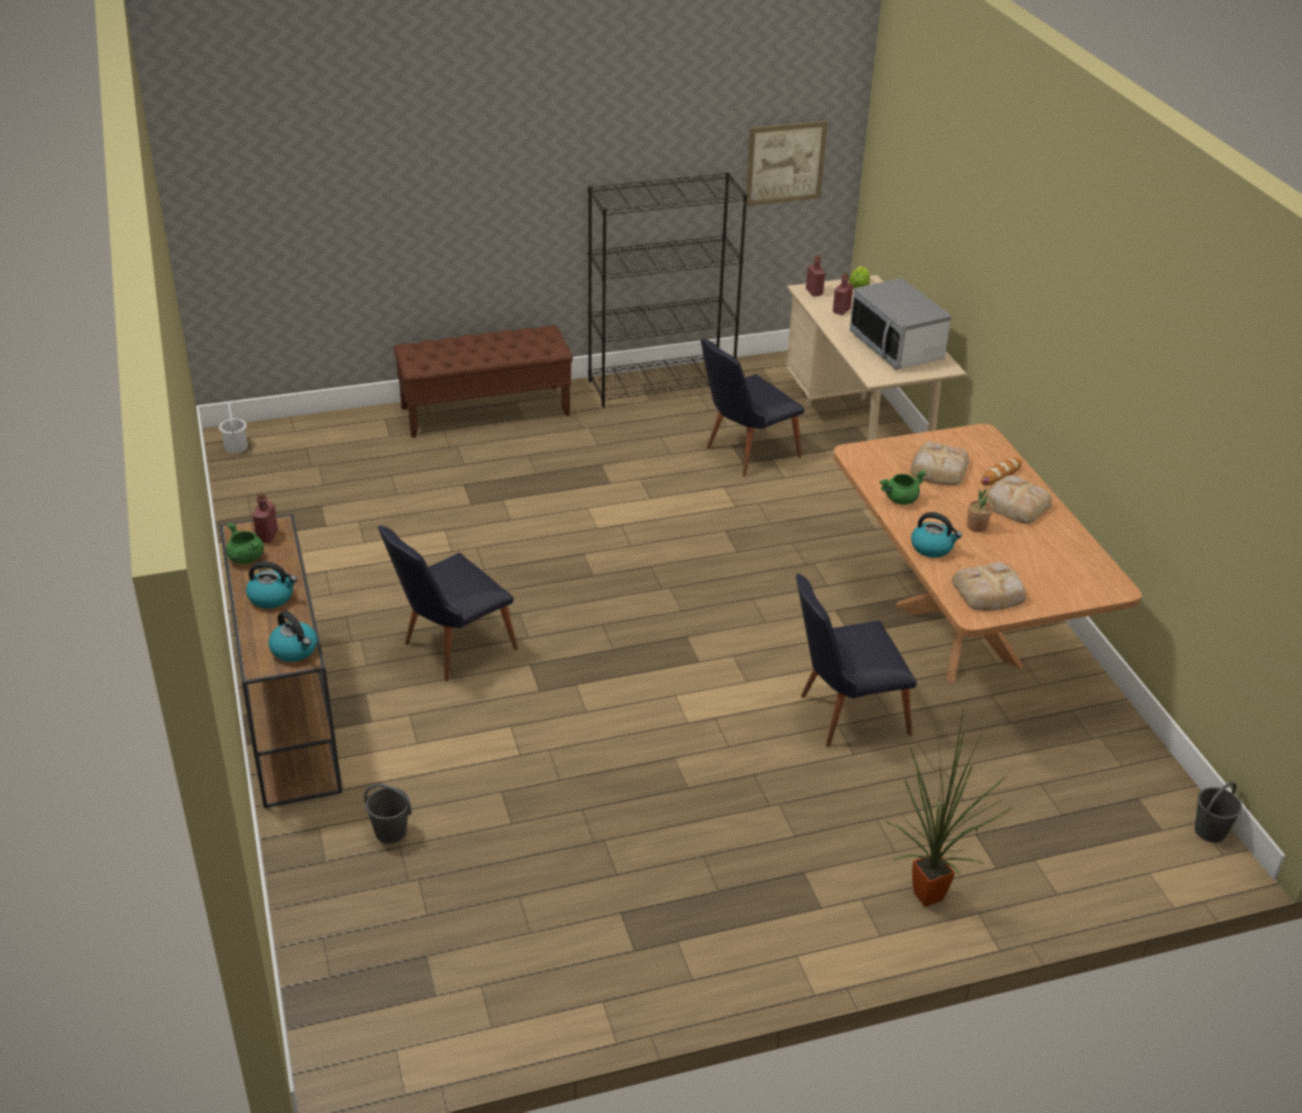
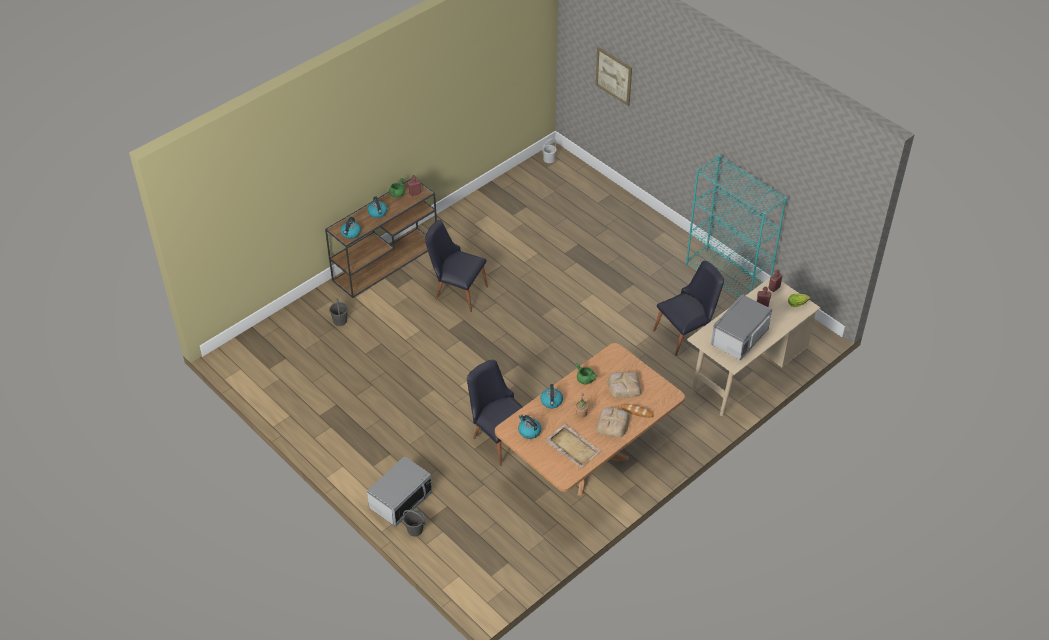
camera: 65 degrees right, 10 degrees up
brown bench [393,325,573,438] -> none
black bookcase [588,172,748,408] -> turquoise bookcase [686,155,787,298]
black chair [701,338,805,477] -> black chair turned 120 degrees clockwise [653,261,724,356]
picture [746,121,828,206] -> picture moved to [595,47,632,106]
potted plant [885,705,1012,907] -> microwave [367,456,432,527]
bread [952,562,1026,611] -> kettle [518,415,541,439]
grey bucket [1195,782,1242,843] -> grey bucket moved to [403,510,425,536]
none -> beige tray [545,424,601,468]

